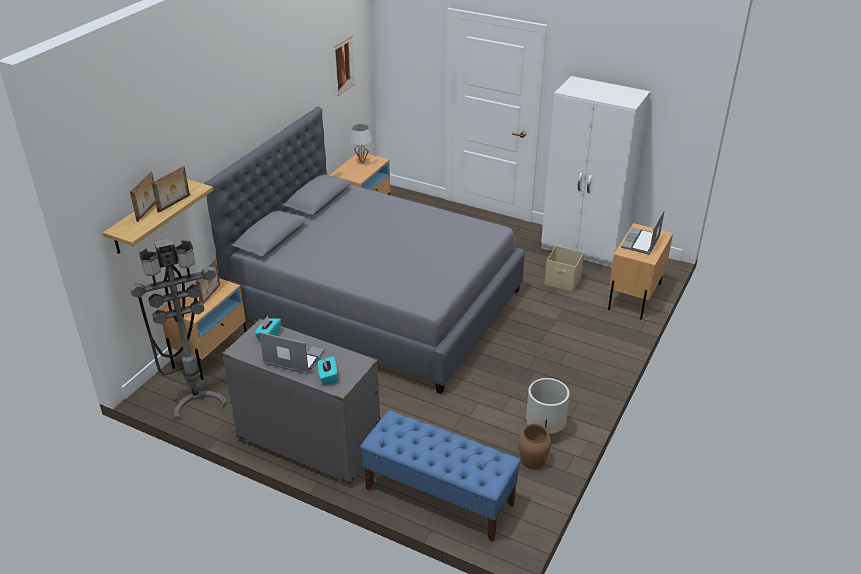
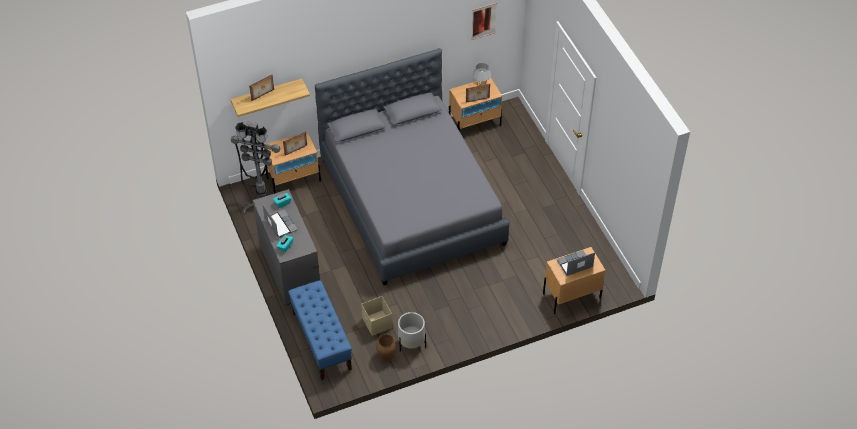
camera: 40 degrees right, 15 degrees up
picture frame [151,166,190,213] -> picture frame moved to [466,84,490,103]
white wardrobe [541,76,650,268] -> none
beige storage box [544,246,584,292] -> beige storage box moved to [361,296,393,336]

